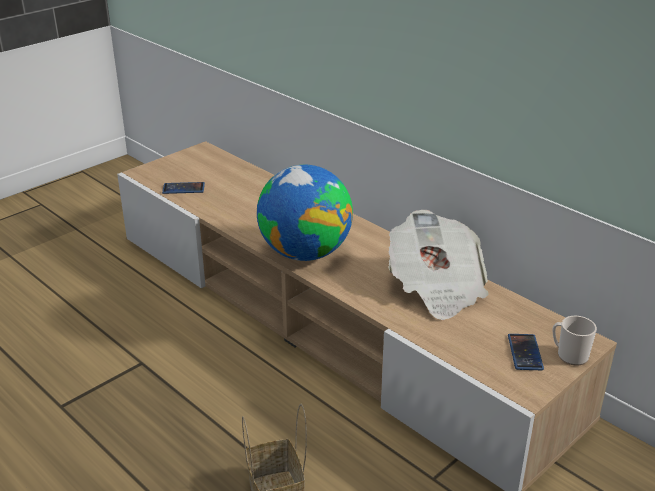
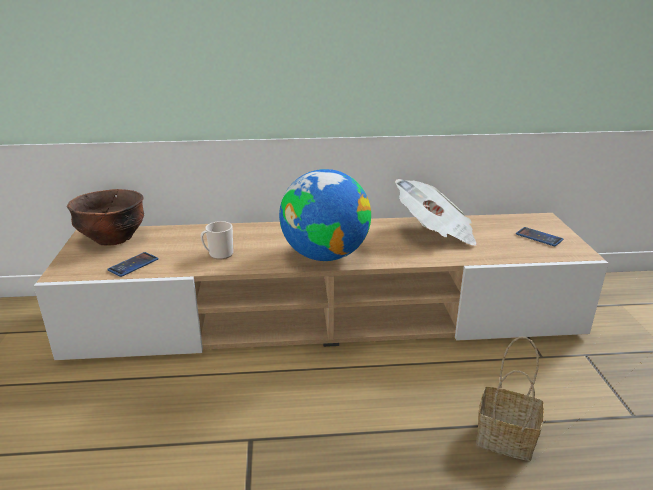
camera: 50 degrees left, 5 degrees down
mug [552,316,597,366] -> mug moved to [201,221,233,260]
none -> brown bowl [67,189,144,246]

